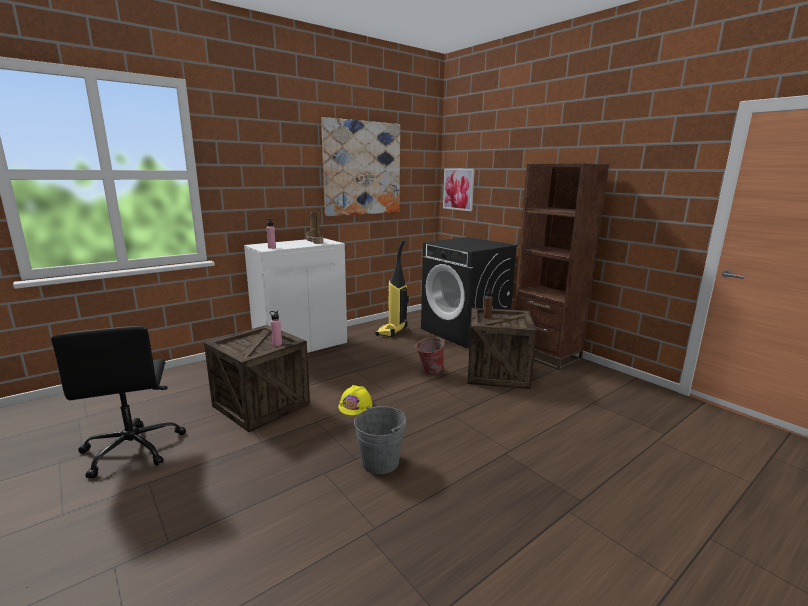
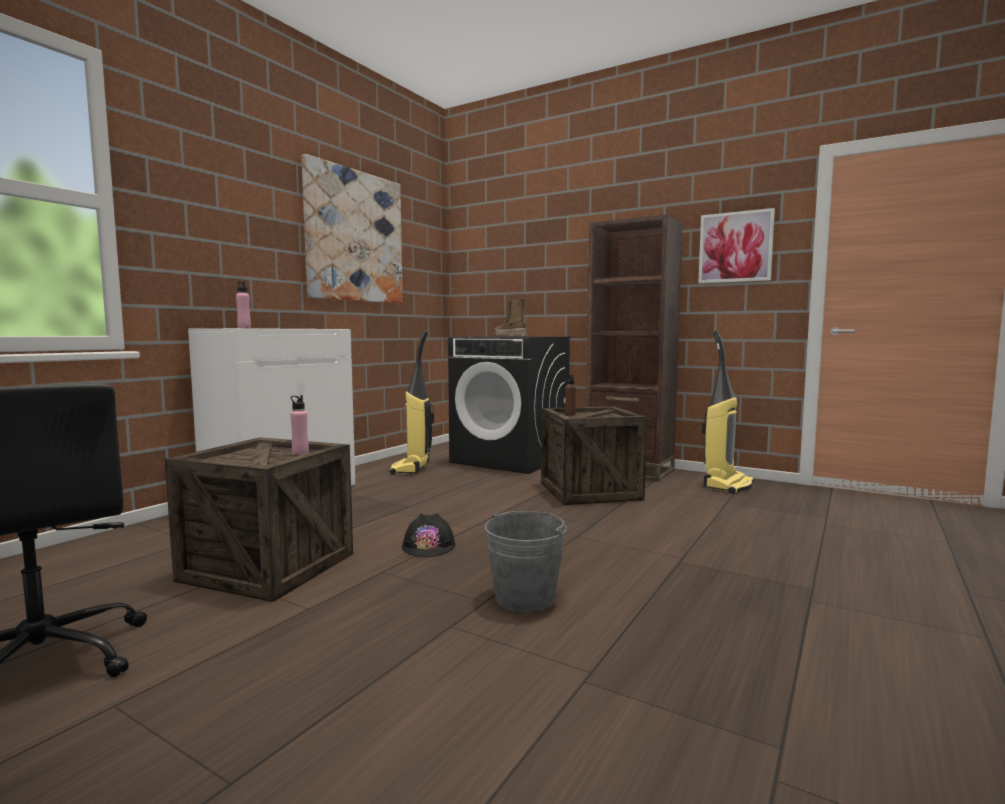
camera: 20 degrees left, 10 degrees down
boot [306,211,323,244] -> boot moved to [495,298,527,336]
yellow hard hat [338,385,372,415] -> black hard hat [402,513,455,557]
bucket [414,337,445,375] -> none
picture [443,168,475,211] -> picture moved to [698,208,775,283]
none -> vacuum cleaner [702,330,754,494]

